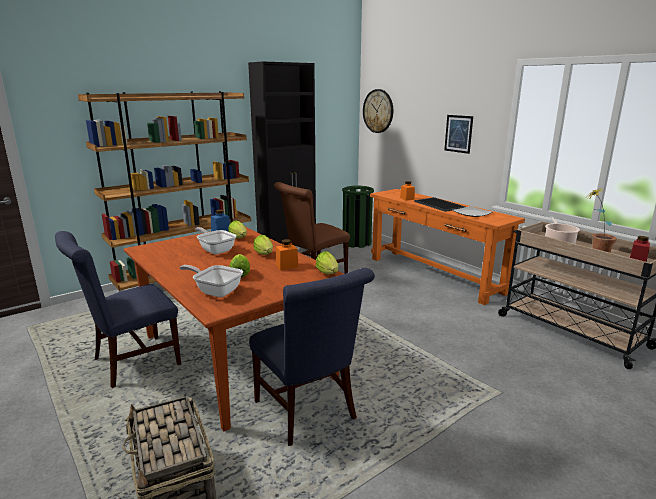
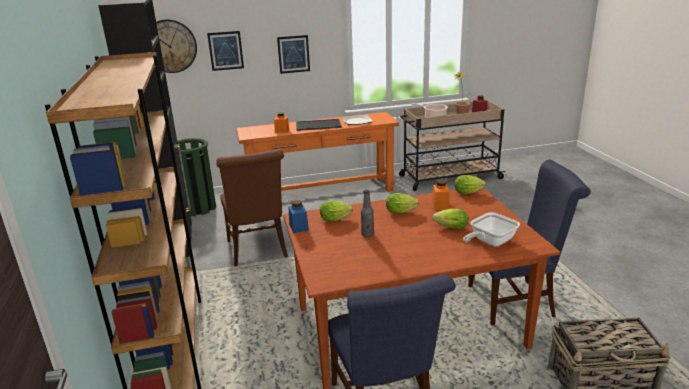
camera: 65 degrees left, 5 degrees up
frying pan [195,227,236,254] -> bottle [361,190,374,237]
none -> picture [207,31,244,71]

